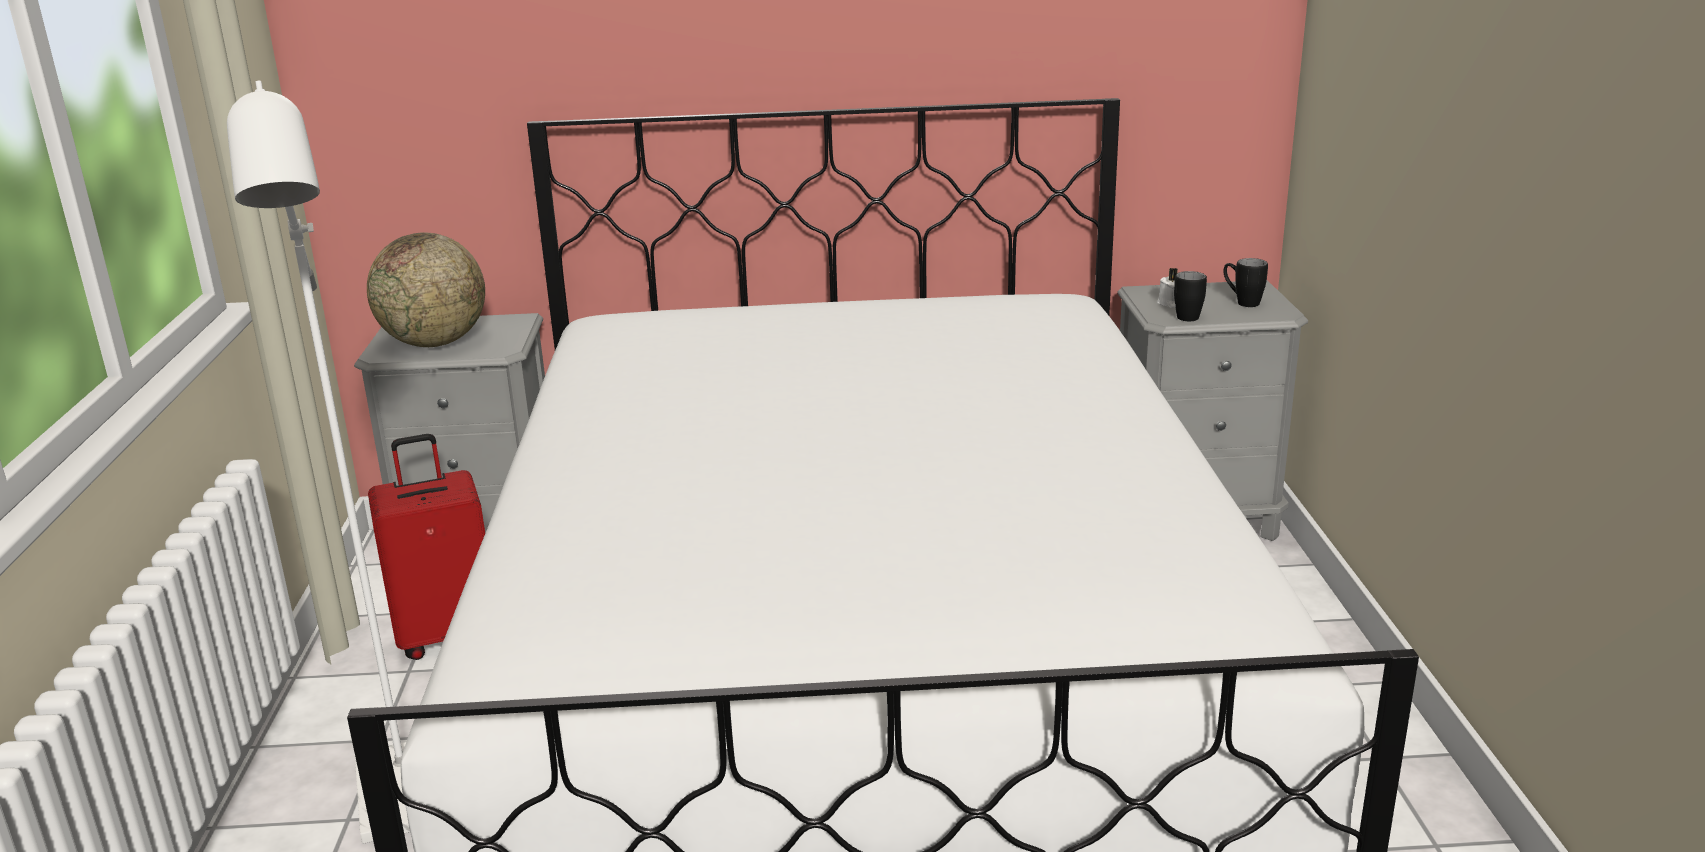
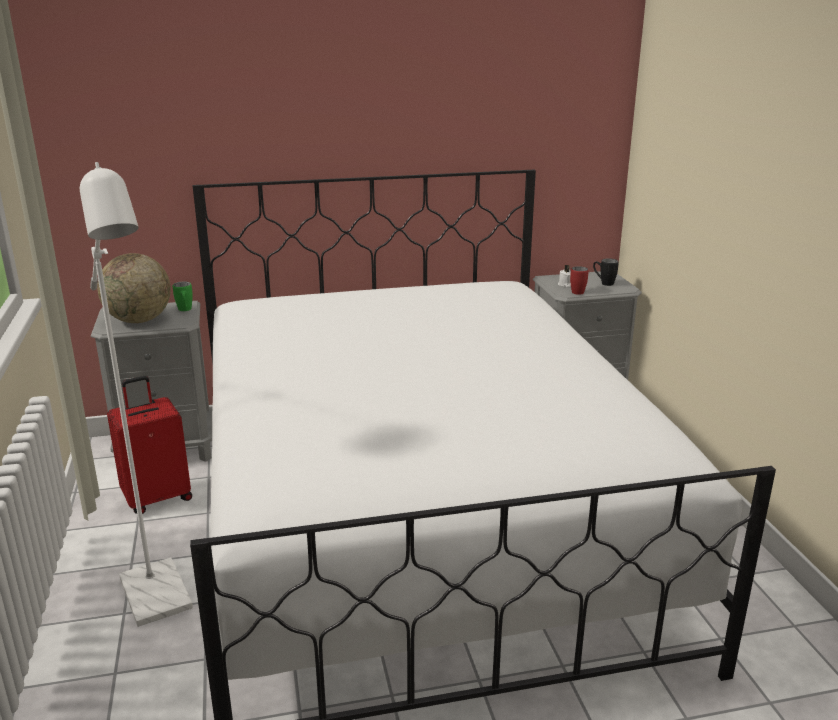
camera: 10 degrees left, 0 degrees up
black mug [1174,271,1207,321] -> red mug [570,266,589,295]
none -> green mug [173,282,193,311]

